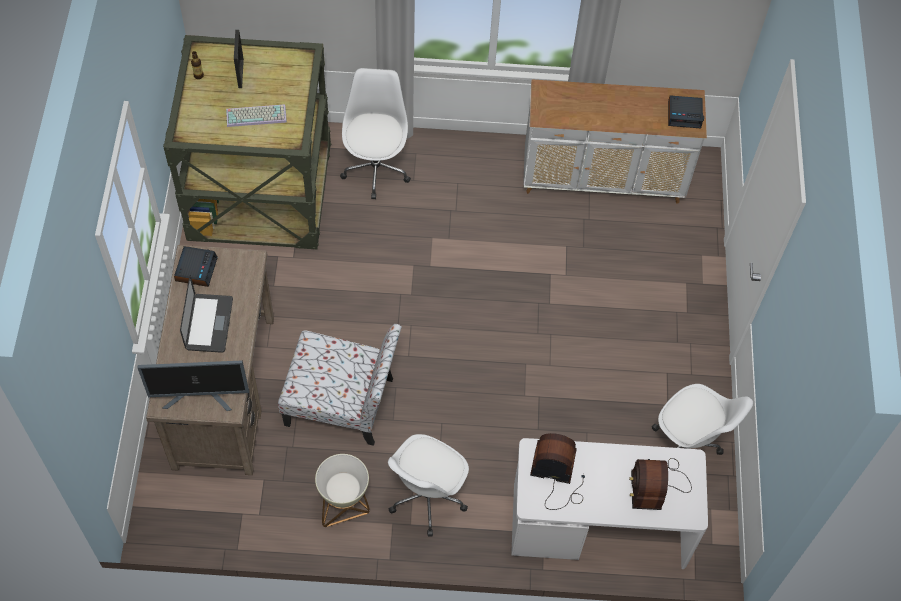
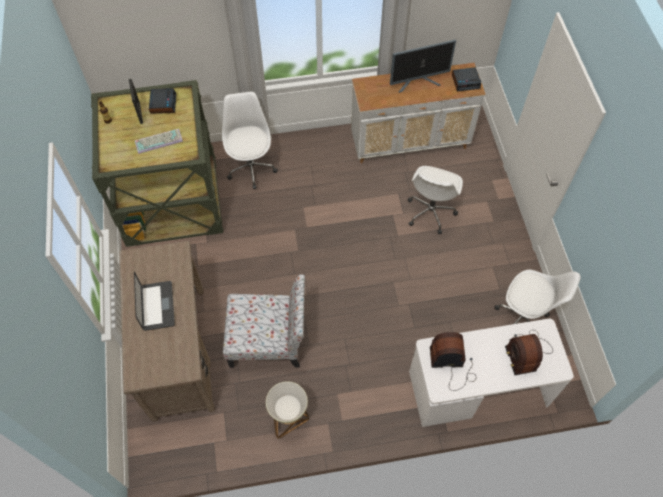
camera: 10 degrees left, 0 degrees up
monitor [138,360,249,411] -> monitor moved to [390,40,456,93]
alarm clock [174,246,218,287] -> alarm clock moved to [149,88,176,114]
white office chair [388,434,469,537] -> white office chair moved to [407,166,463,234]

